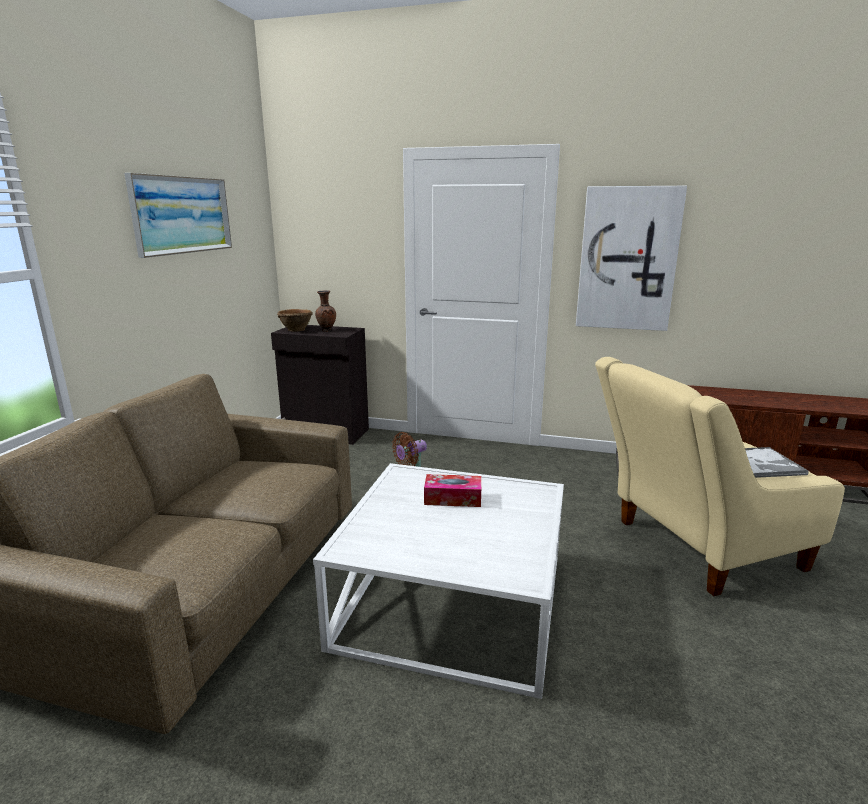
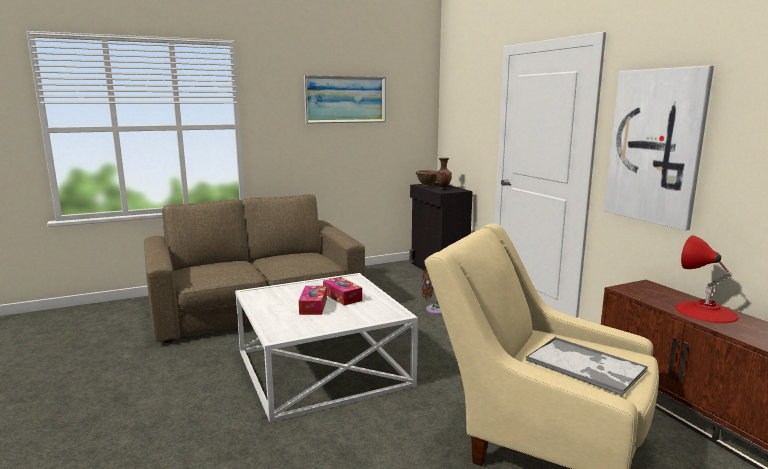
camera: 50 degrees right, 5 degrees down
none -> tissue box [299,286,327,315]
none -> red table lamp [675,235,739,323]

